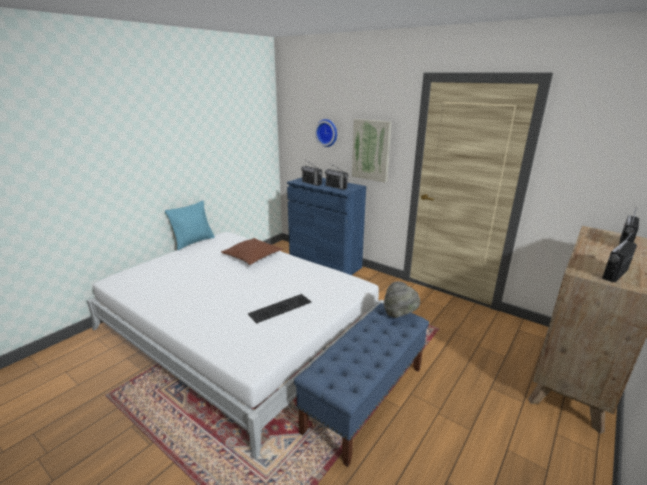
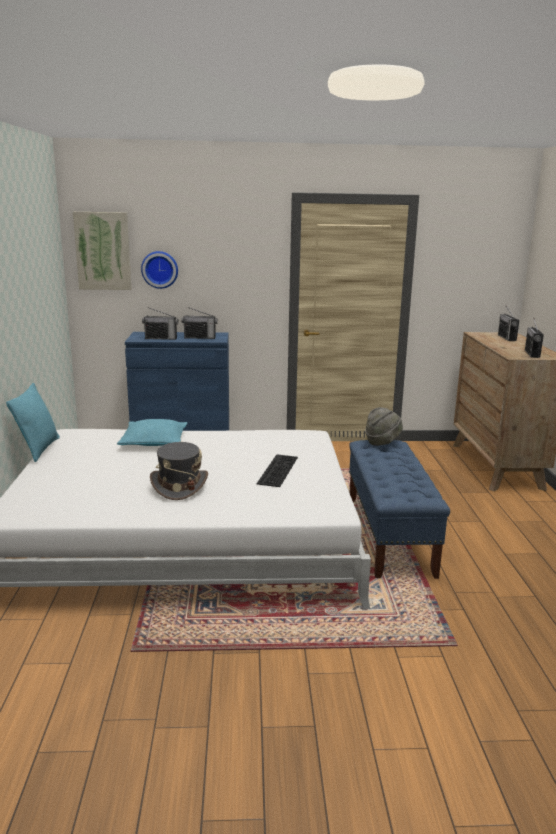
camera: 40 degrees left, 5 degrees down
brown pillow [221,238,283,265] -> turquoise pillow [117,419,188,446]
picture [352,119,391,182] -> picture moved to [73,212,131,290]
none -> grey hat [150,442,208,500]

